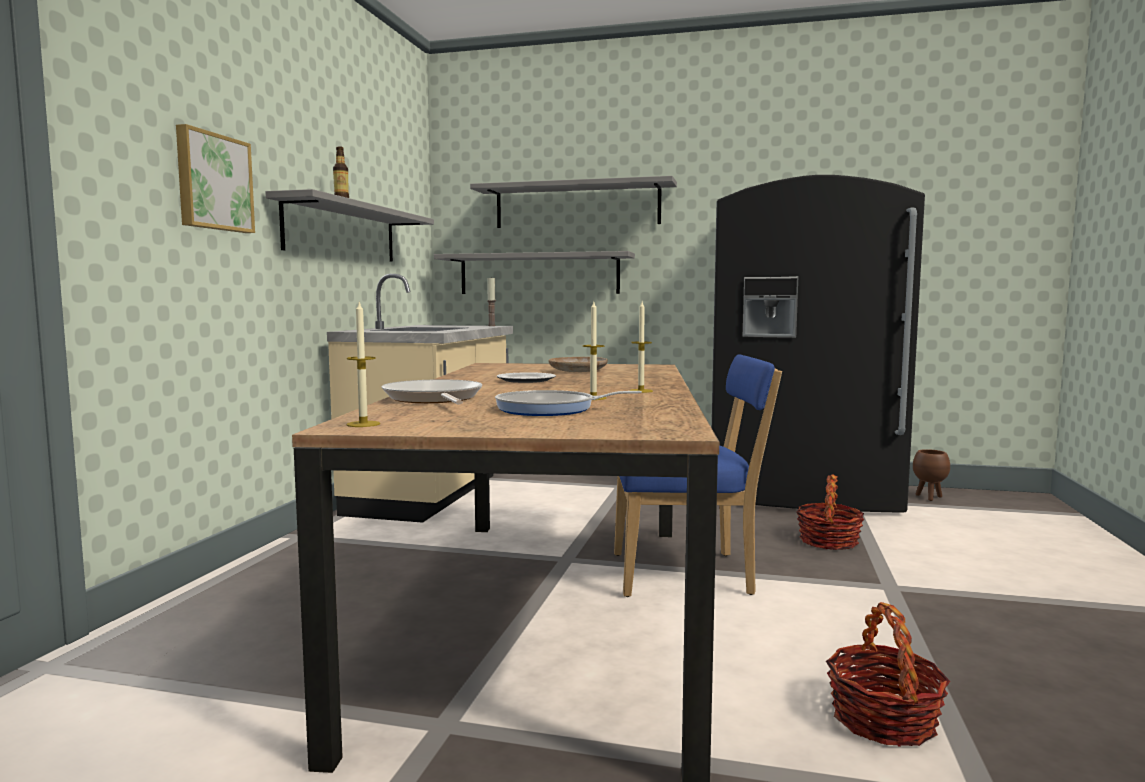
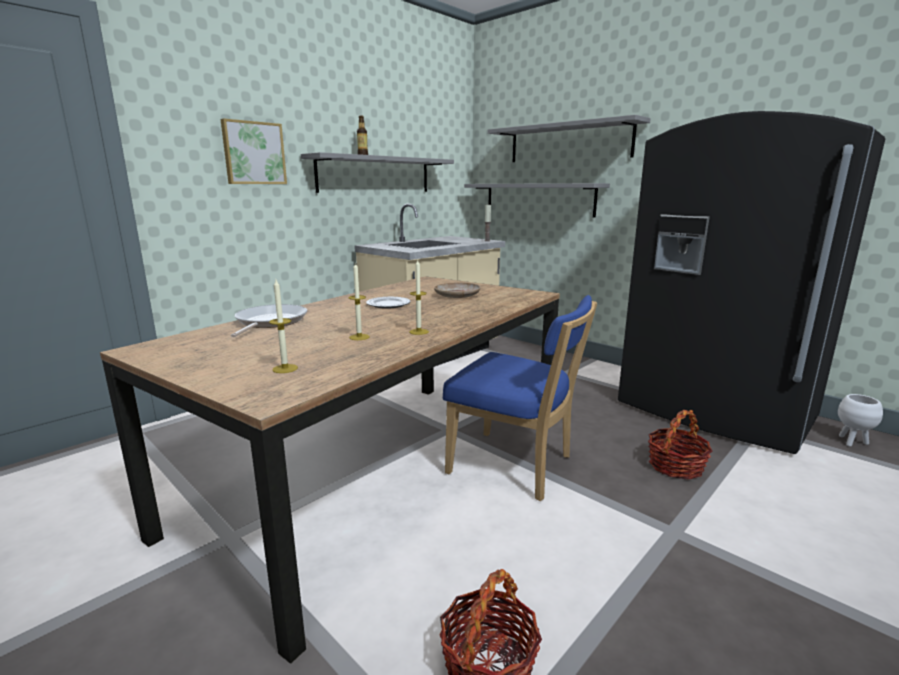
camera: 30 degrees right, 10 degrees up
candle [347,302,380,427] -> candle moved to [269,280,298,373]
frying pan [495,390,642,416] -> none
brown planter [913,449,950,501] -> white planter [838,394,883,447]

